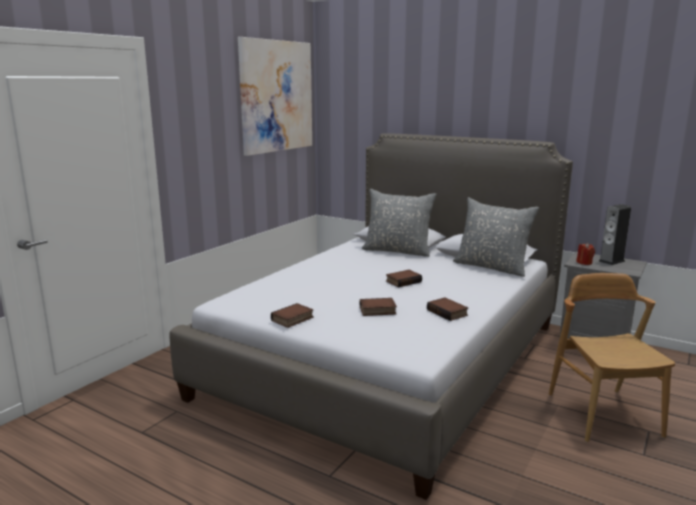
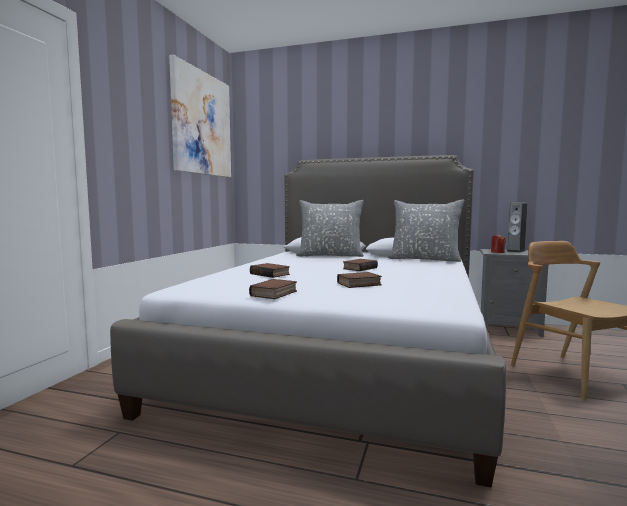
camera: 15 degrees left, 10 degrees down
book [427,297,468,321] -> book moved to [250,263,290,278]

